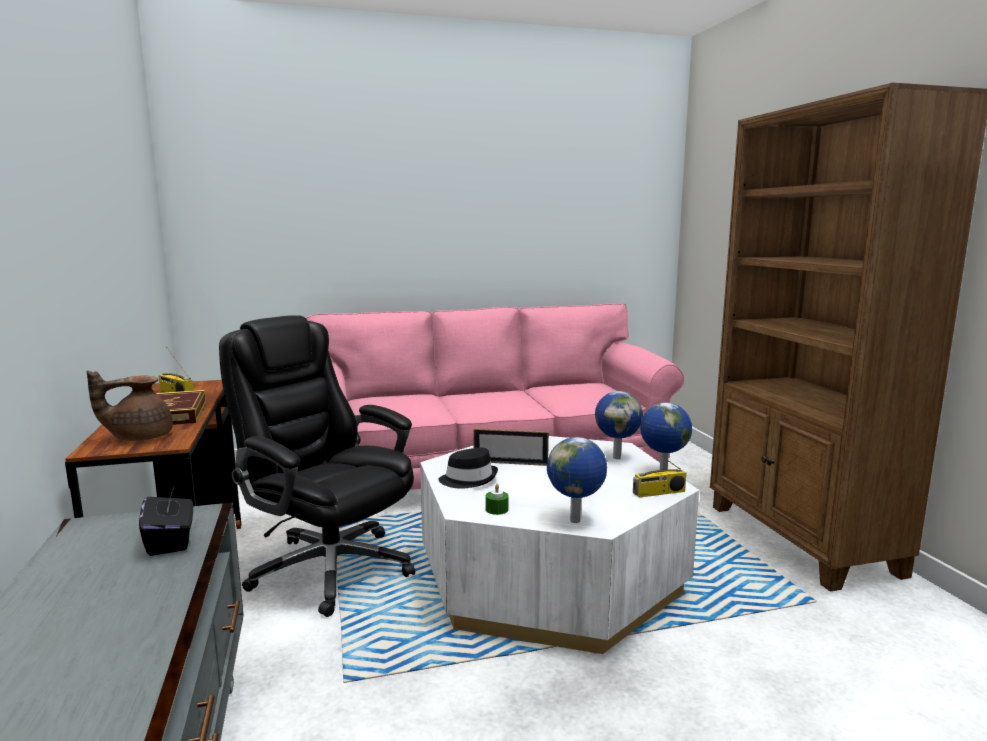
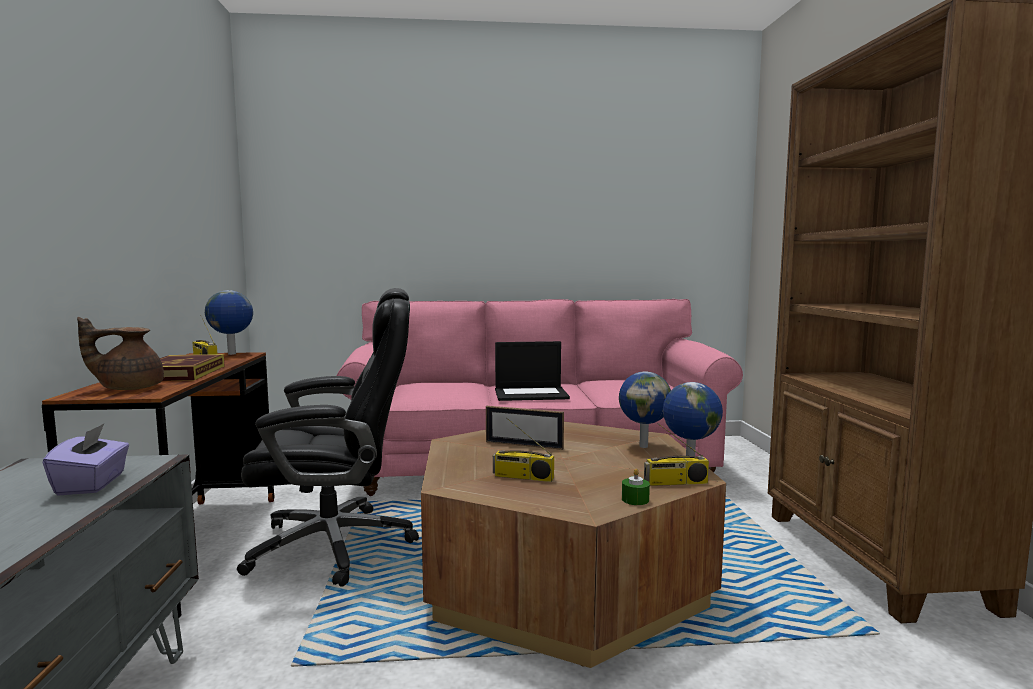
camera: 10 degrees right, 5 degrees down
black tissue box [139,485,193,556] -> purple tissue box [43,424,129,496]
black office chair [219,315,415,617] -> black office chair turned 120 degrees clockwise [237,288,419,587]
white coffee table [420,436,699,654] -> brown coffee table [421,422,726,668]
black hat [438,448,498,489] -> none
green candle [486,484,509,515] -> green candle moved to [622,468,650,505]
globe [547,437,607,523] -> globe moved to [205,290,253,355]
none -> radio [493,418,554,482]
none -> laptop [495,341,570,401]

